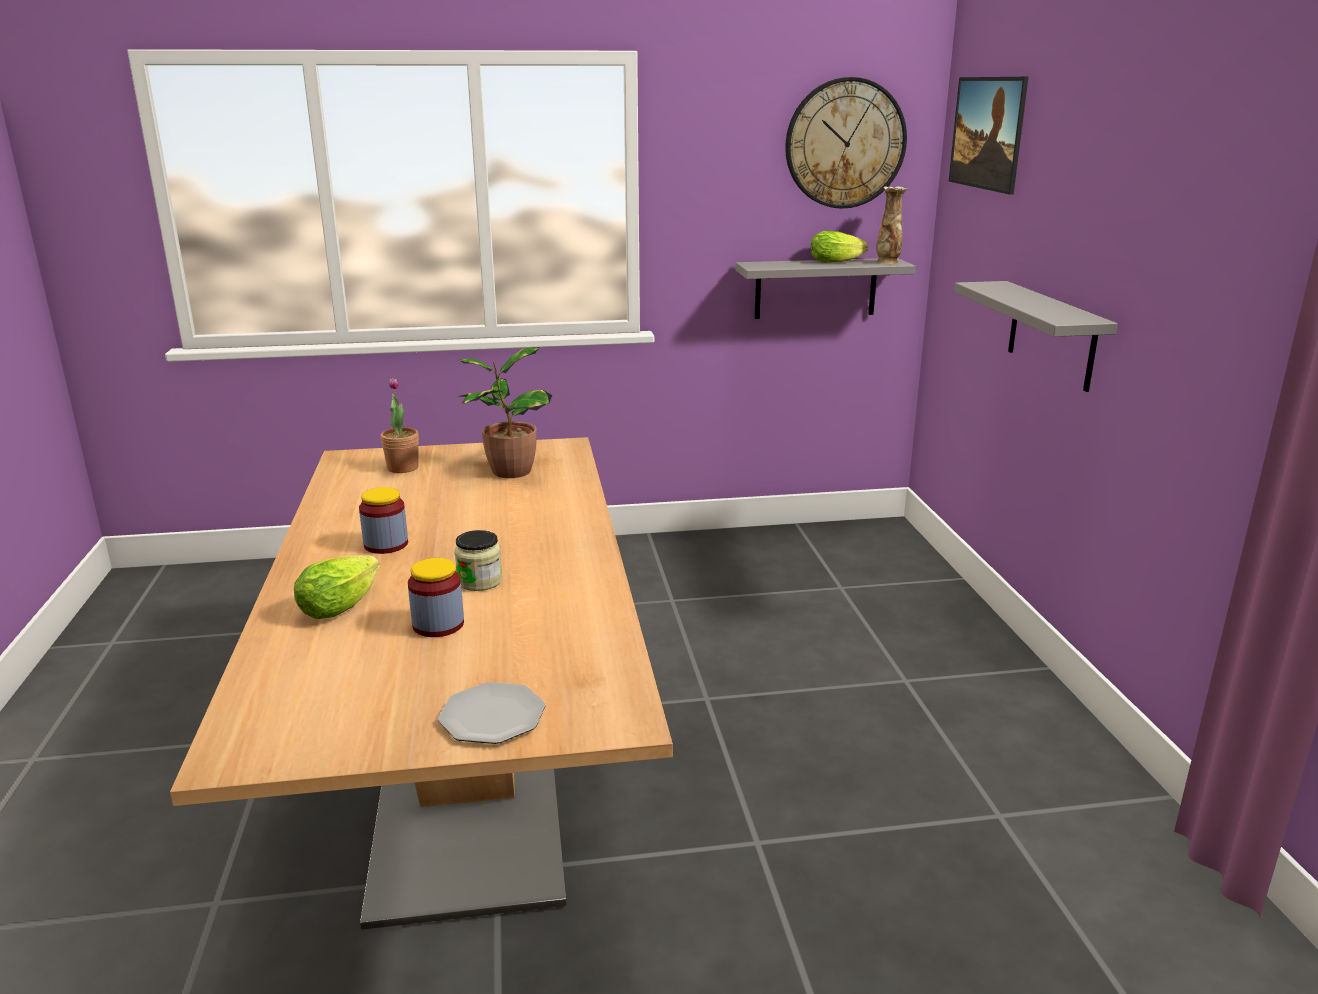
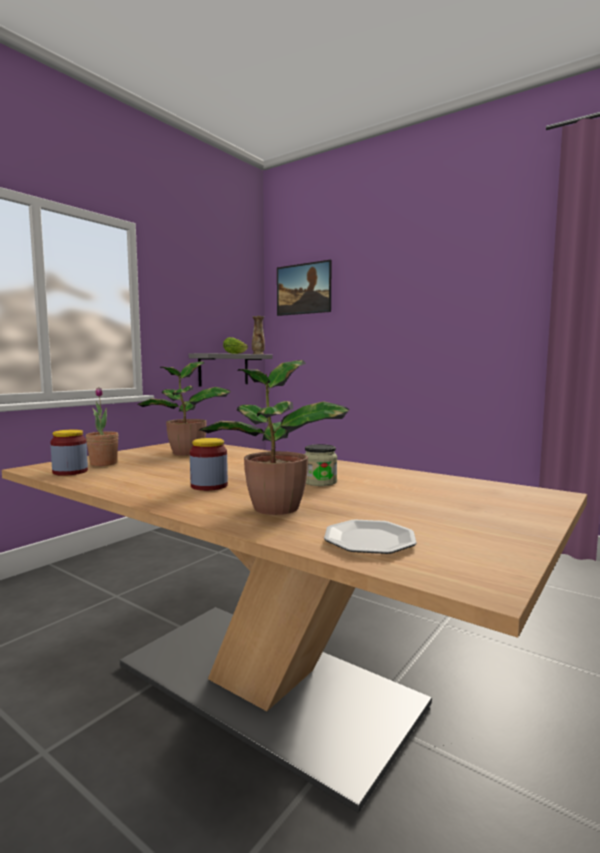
camera: 45 degrees left, 15 degrees down
lettuce [294,555,380,619] -> potted plant [199,360,349,515]
jar [408,558,464,637] -> jar moved to [50,429,88,476]
plate [438,682,546,744] -> plate moved to [324,520,417,554]
wall clock [785,77,907,209] -> none
grey shelf [954,281,1117,392] -> none

